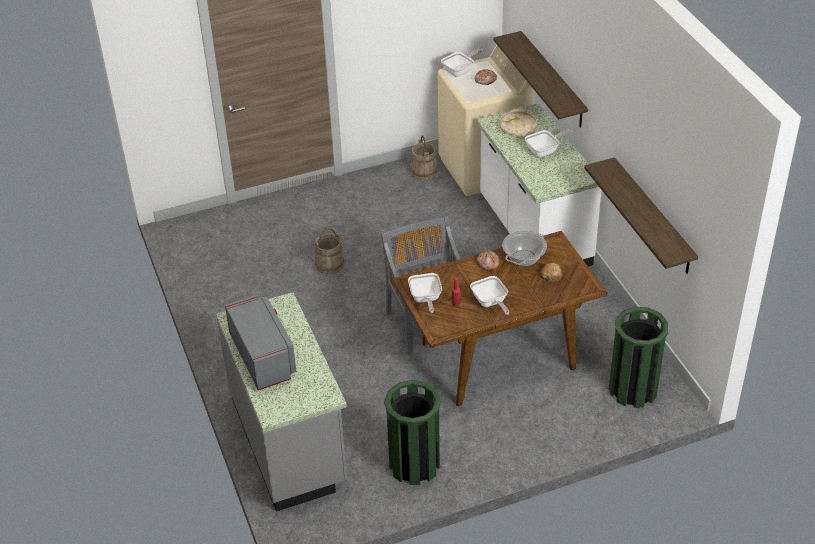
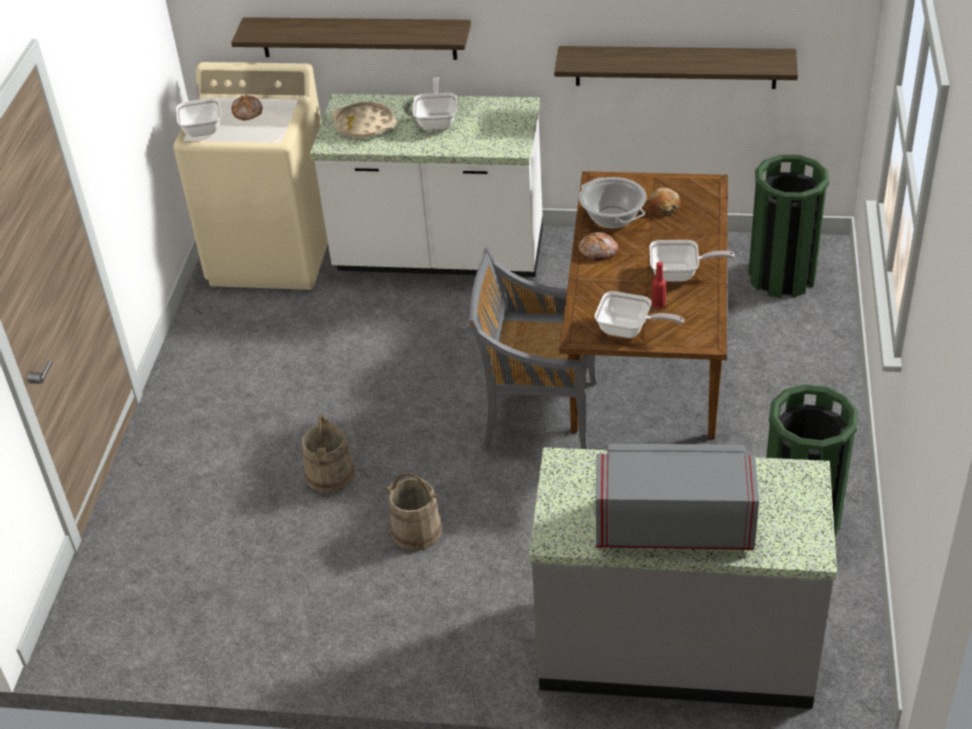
camera: 60 degrees left, 0 degrees up
beige bucket [411,135,438,180] -> beige bucket moved to [385,473,442,551]

